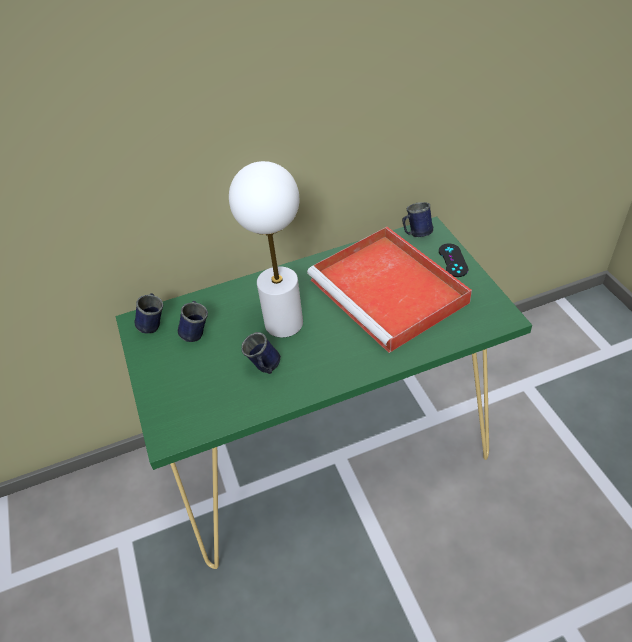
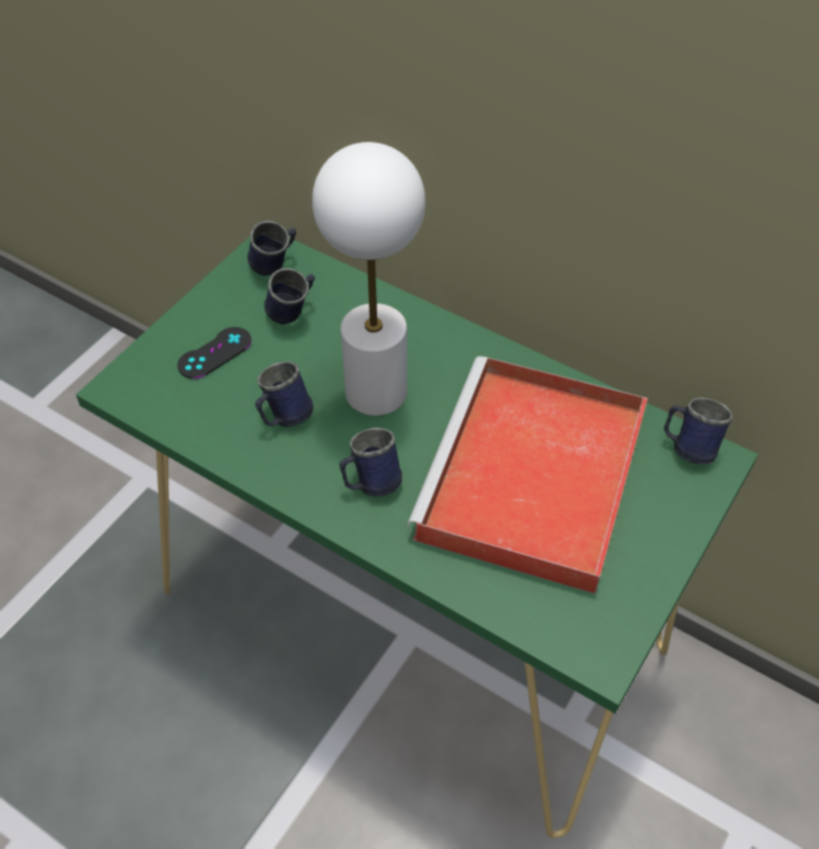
camera: 50 degrees right, 5 degrees up
black game controller [439,243,469,277] -> black game controller moved to [177,327,251,379]
none -> blue mug [339,427,402,496]

